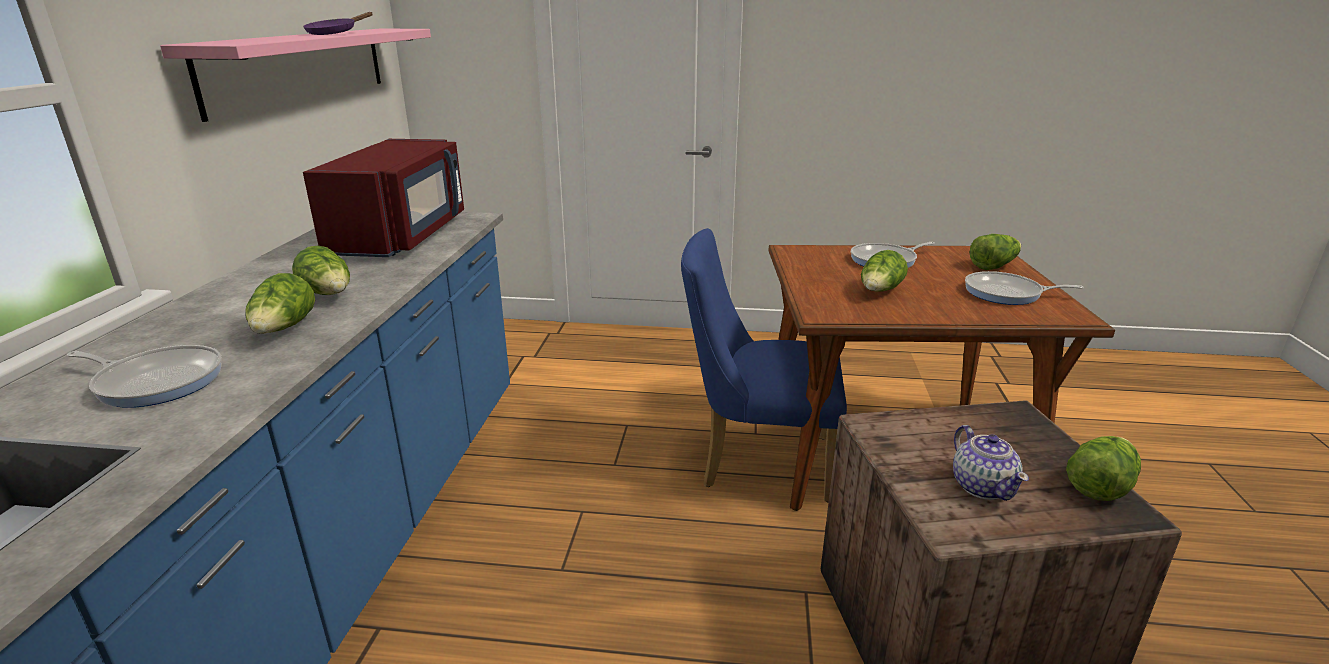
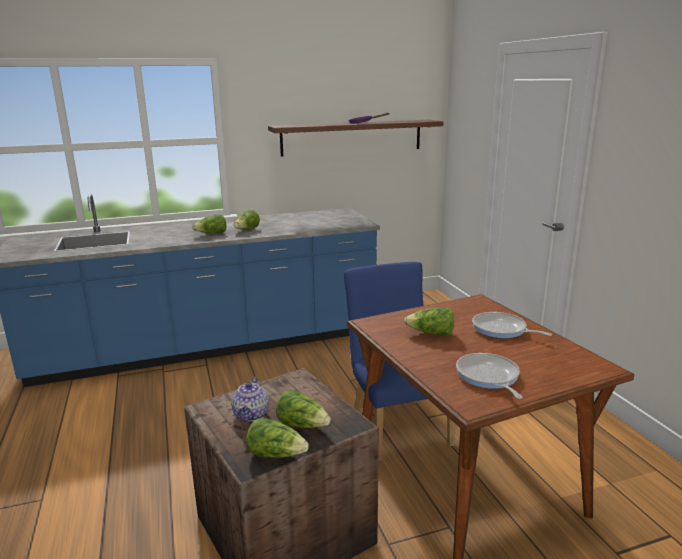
camera: 65 degrees right, 5 degrees down
frying pan [67,345,222,408] -> none
pink shelf [160,29,431,122] -> brown shelf [268,120,443,157]
red microwave [303,139,464,257] -> none
teapot [953,425,1029,501] -> teapot turned 45 degrees counterclockwise [231,377,269,421]
lettuce [969,234,1021,270] -> lettuce moved to [276,390,331,428]

